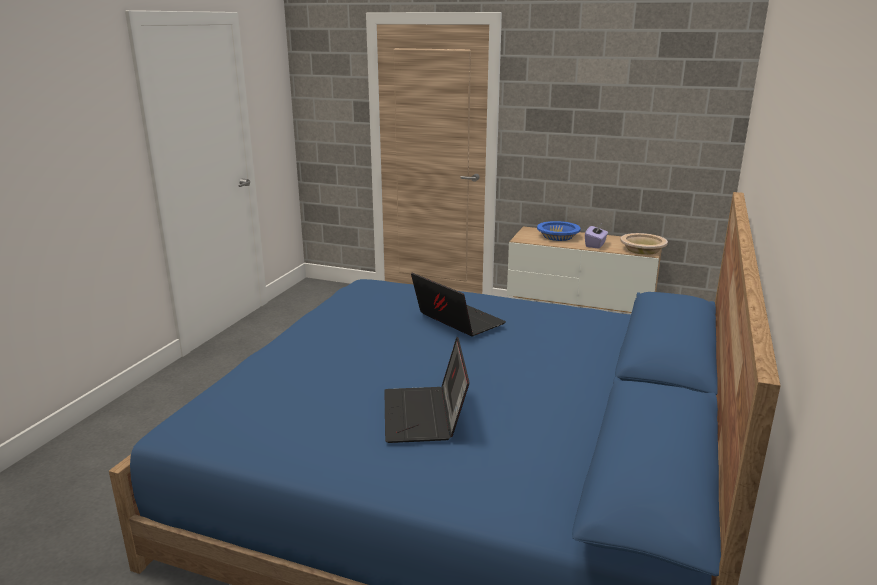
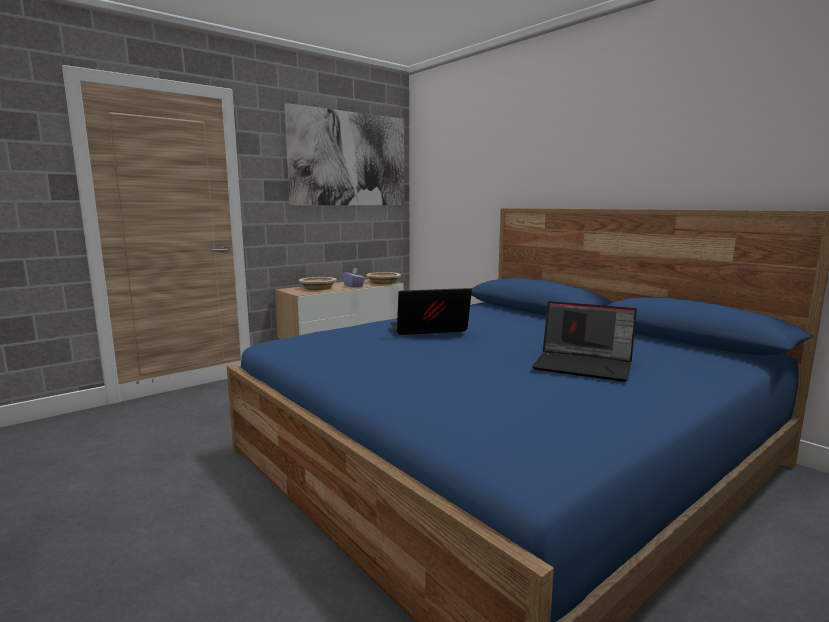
camera: 60 degrees left, 10 degrees down
blue bowl [537,221,581,241] -> beige bowl [299,277,337,290]
none -> picture [284,103,404,205]

